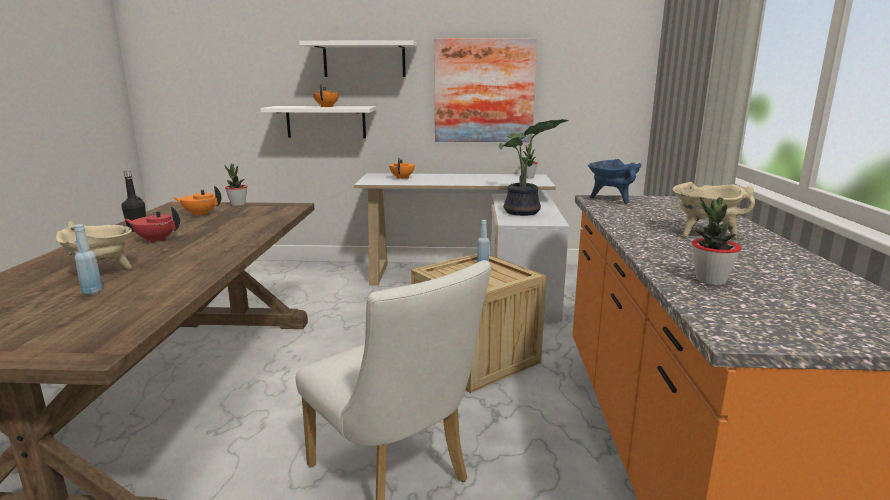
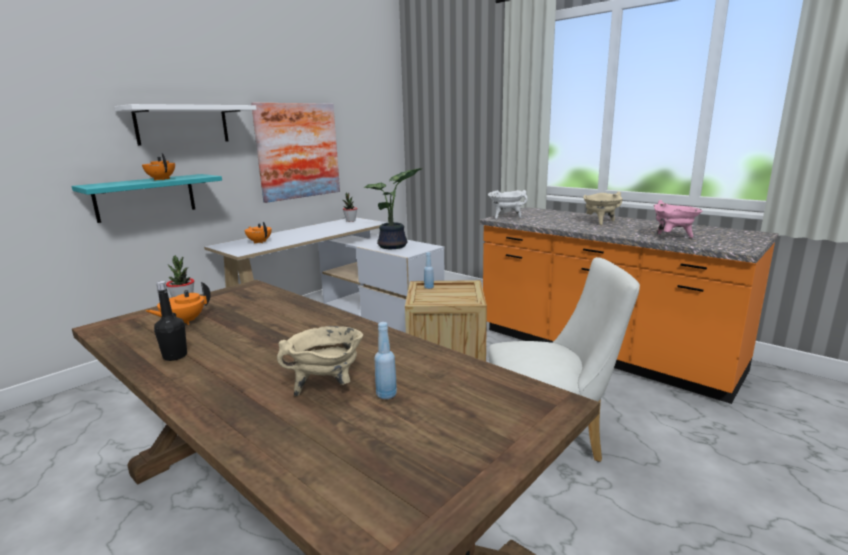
camera: 50 degrees left, 0 degrees up
red teapot [124,206,180,243] -> none
white shelf [260,106,376,138] -> turquoise shelf [72,174,222,223]
blue cooking pot [588,159,641,204] -> white cooking pot [488,190,528,219]
potted plant [692,197,741,285] -> pink cooking pot [654,200,702,238]

